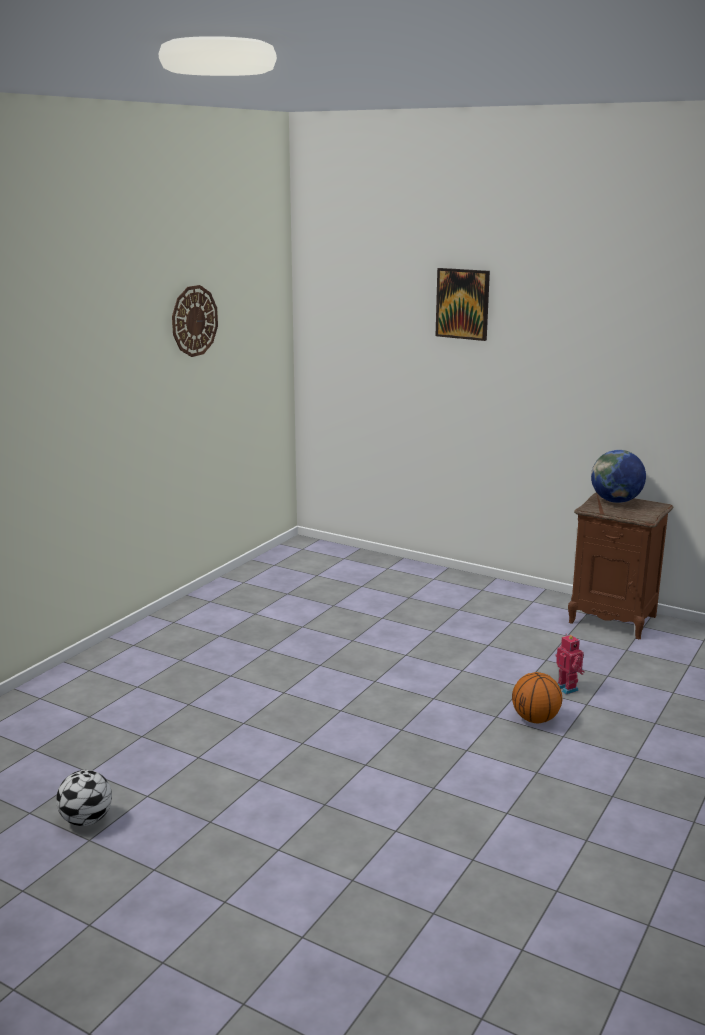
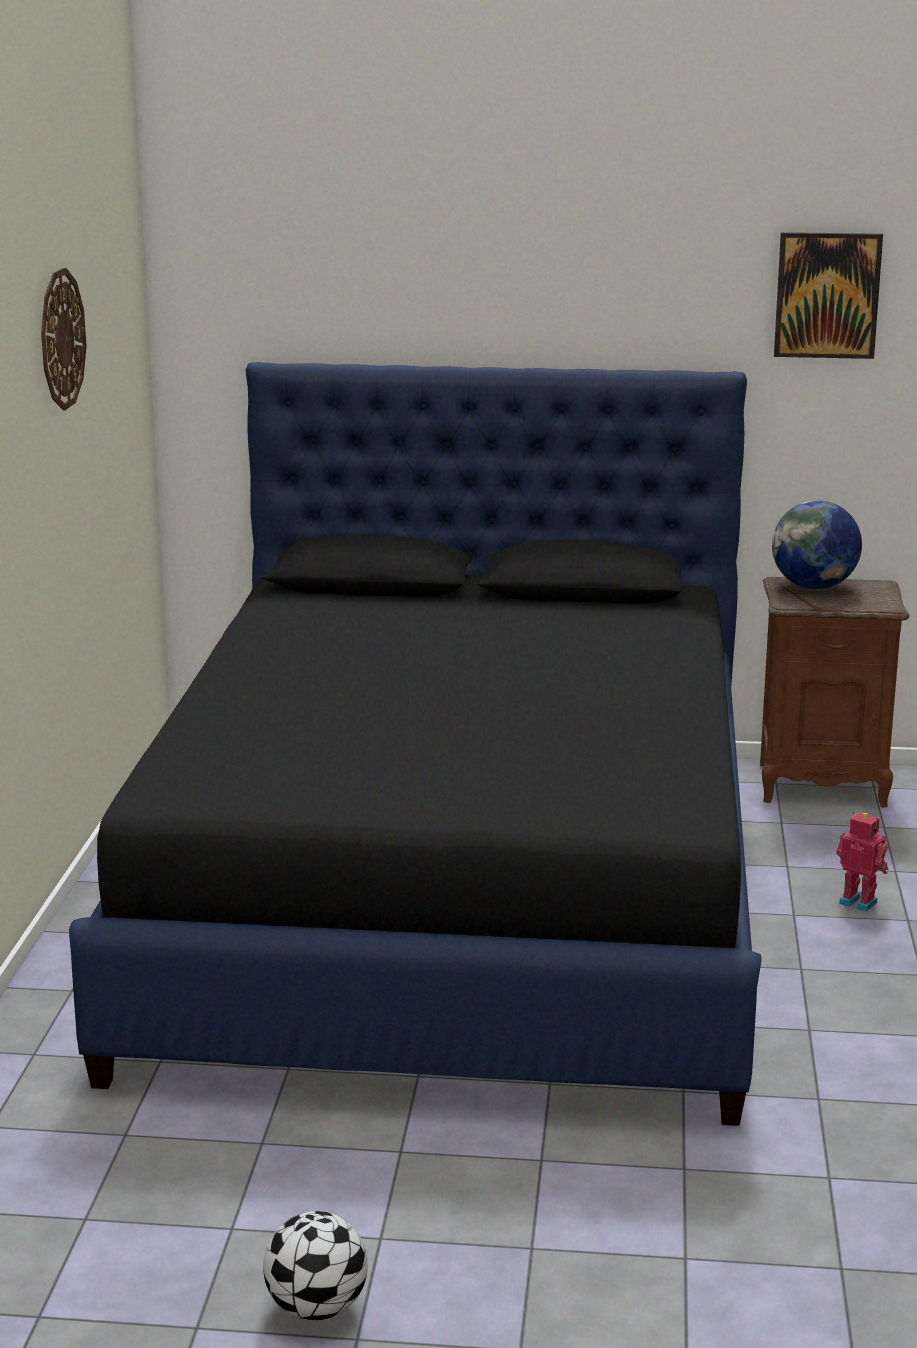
camera: 25 degrees left, 0 degrees up
picture [435,268,490,341] -> picture moved to [774,232,883,359]
basketball [512,672,562,723] -> none
none -> black bed [69,362,761,1126]

